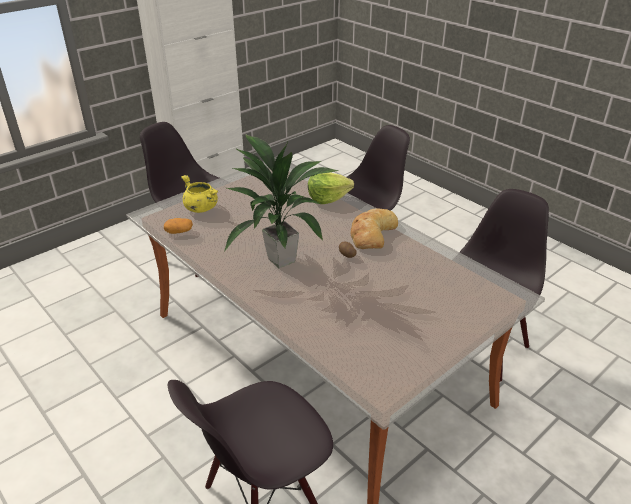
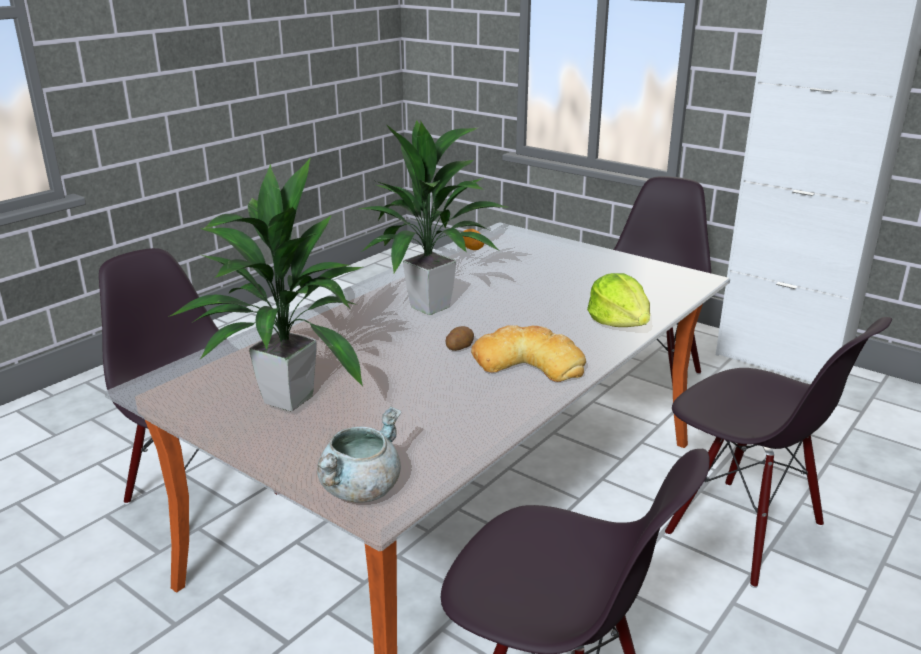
camera: 80 degrees right, 10 degrees down
yellow cooking pot [181,175,219,213] -> none
none -> potted plant [168,158,363,411]
none -> grey cooking pot [317,406,401,503]

